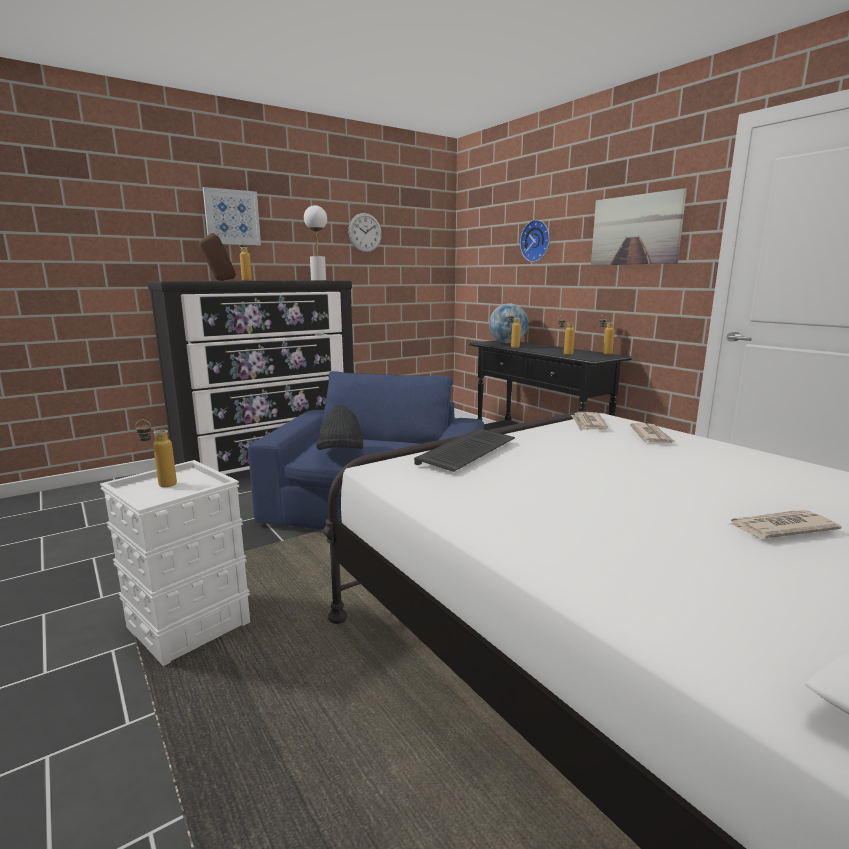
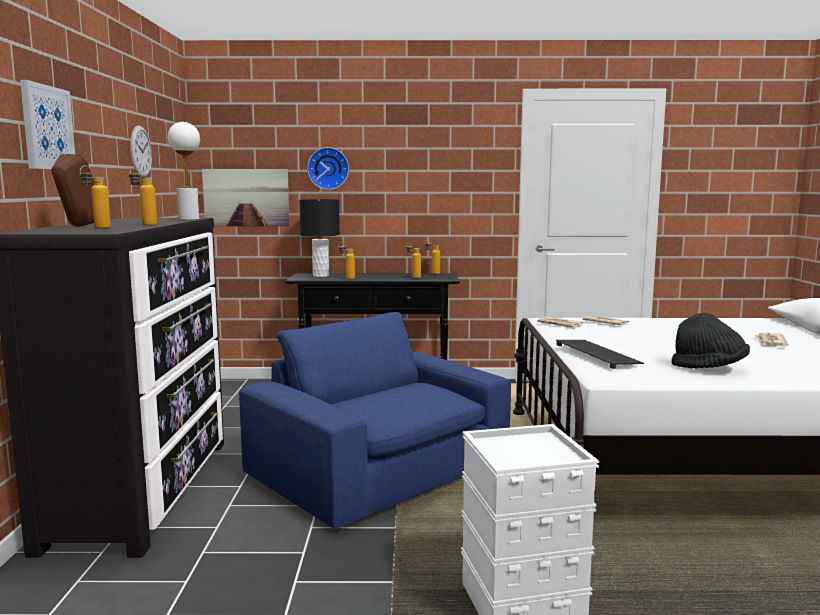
camera: 55 degrees left, 5 degrees down
bottle [135,420,177,487] -> bottle moved to [80,166,111,229]
black hat [316,405,363,450] -> black hat moved to [672,313,750,368]
globe [489,303,528,343] -> black table lamp [299,199,340,277]
picture [591,188,687,265] -> picture moved to [202,169,290,226]

